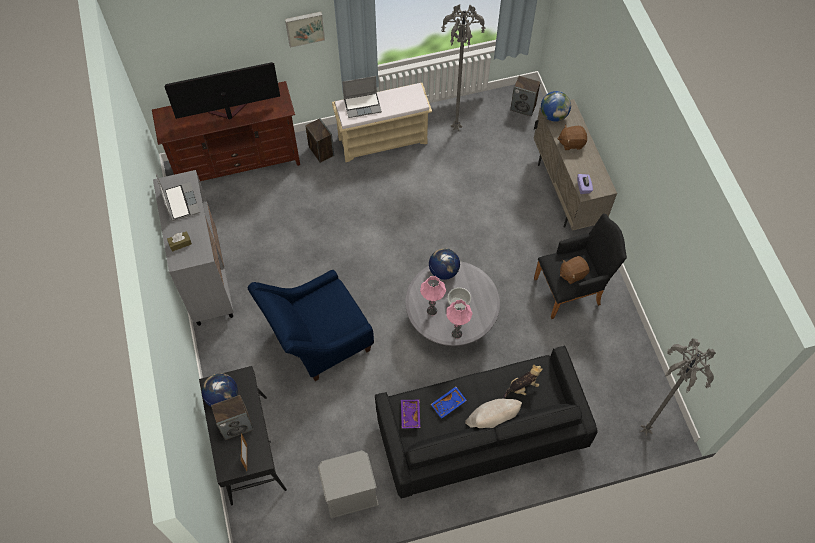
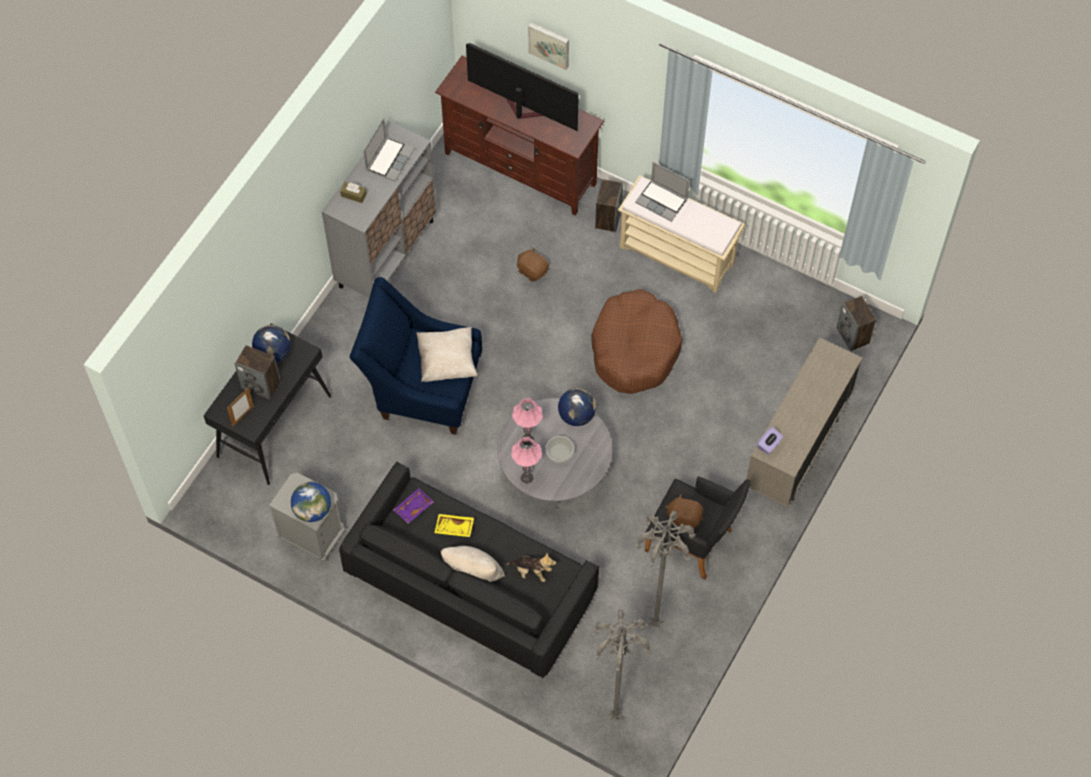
camera: 45 degrees right, 0 degrees up
picture [285,12,325,48] -> picture moved to [528,23,569,70]
blue tray [431,387,467,419] -> yellow tray [434,514,474,537]
grey floor lamp [441,4,485,131] -> grey floor lamp moved to [636,511,695,630]
globe [541,91,571,122] -> globe moved to [291,482,331,522]
brown plush toy [557,125,587,150] -> brown plush toy moved to [517,248,549,282]
none -> beige pillow [416,327,477,382]
none -> brown dog bed [591,289,682,394]

